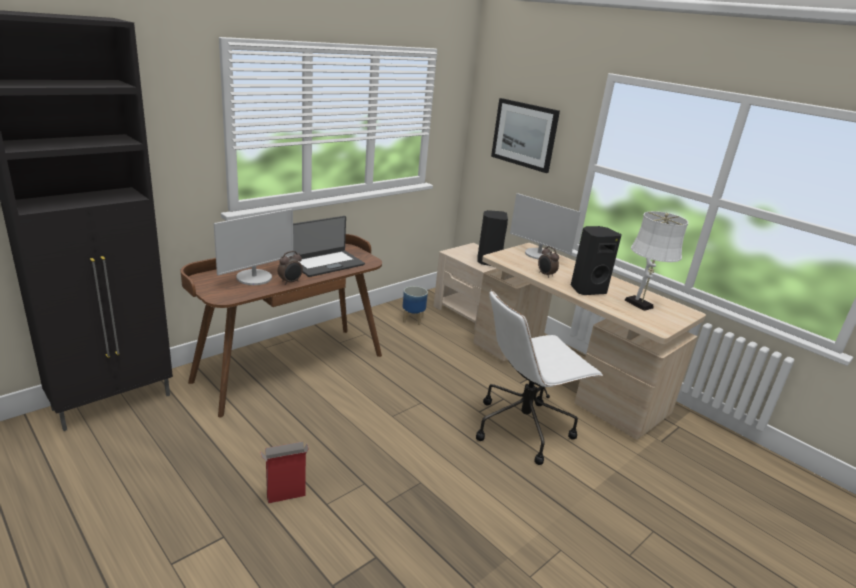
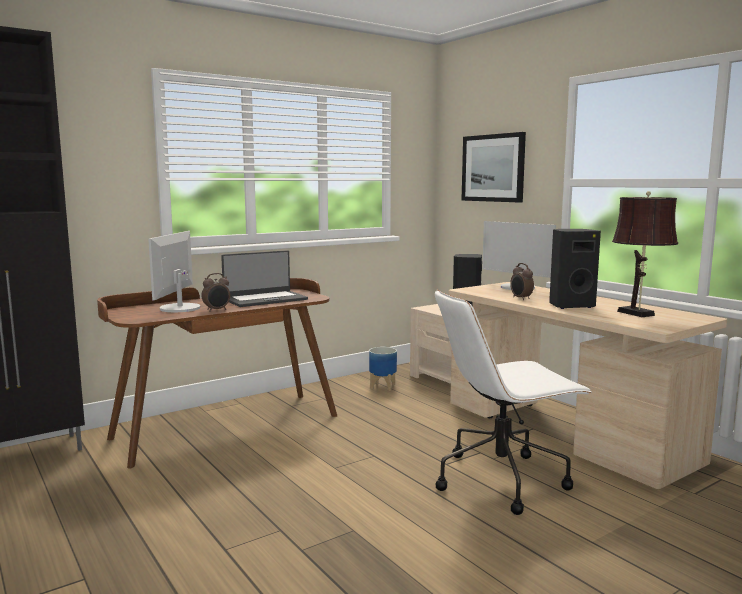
camera: 10 degrees right, 15 degrees down
monitor [214,209,293,285] -> monitor turned 135 degrees clockwise [148,231,200,312]
cardboard box [260,442,309,504] -> none
white table lamp [624,211,688,311] -> brown table lamp [612,191,678,317]

